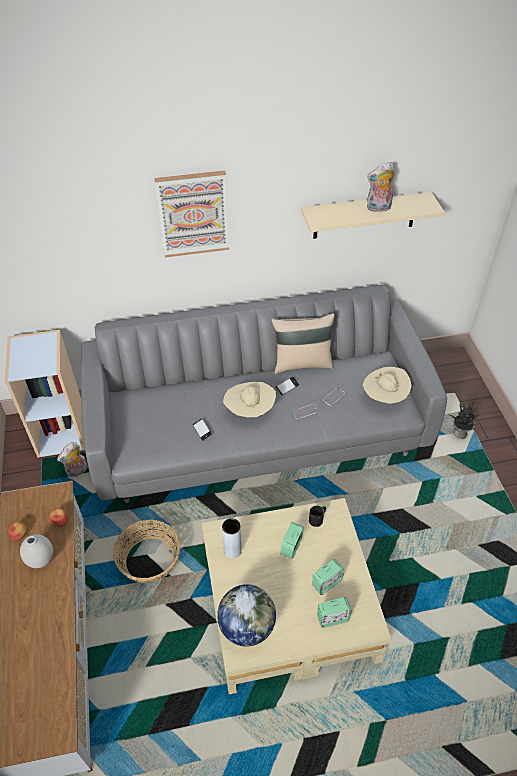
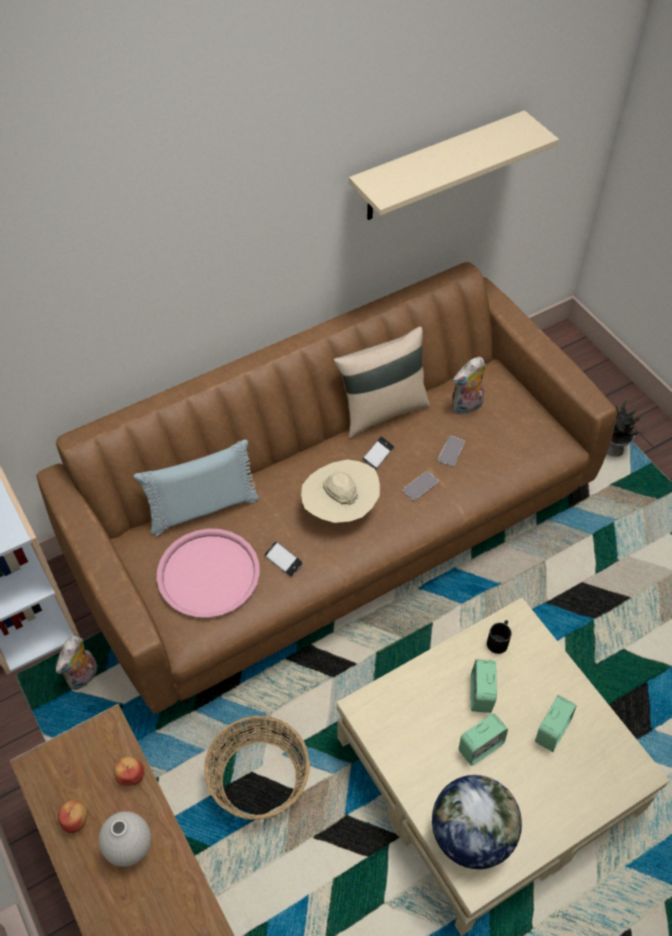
camera: 20 degrees left, 5 degrees up
grey sofa [81,285,447,503] -> brown sofa [36,262,617,713]
picture [154,171,229,258] -> none
grey vase [222,518,242,558] -> none
alarm clock [317,597,352,628] -> alarm clock moved to [459,714,508,766]
beige hat [363,367,412,404] -> none
plush toy [367,162,395,213] -> plush toy moved to [451,357,485,415]
none -> blue pillow [133,440,259,537]
none -> pink tray [157,529,260,618]

